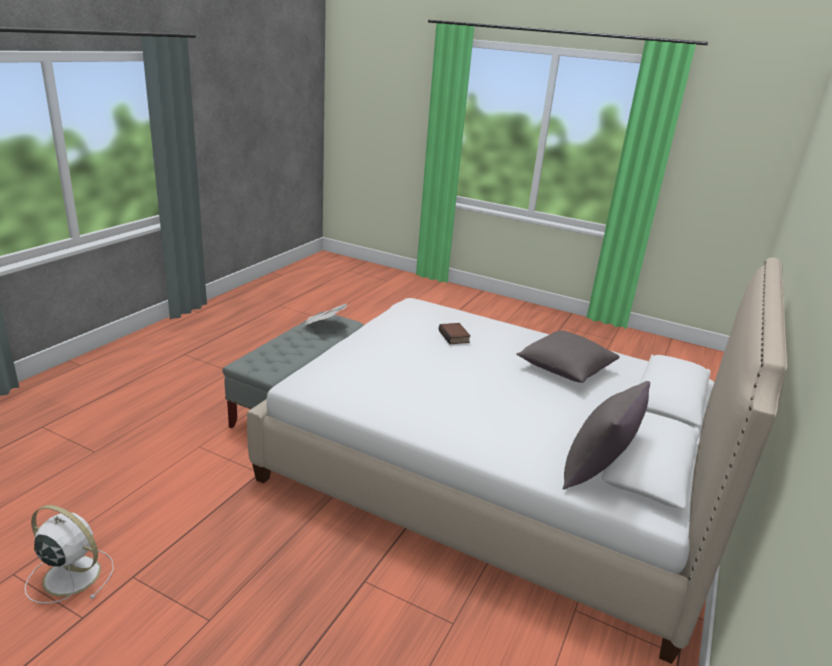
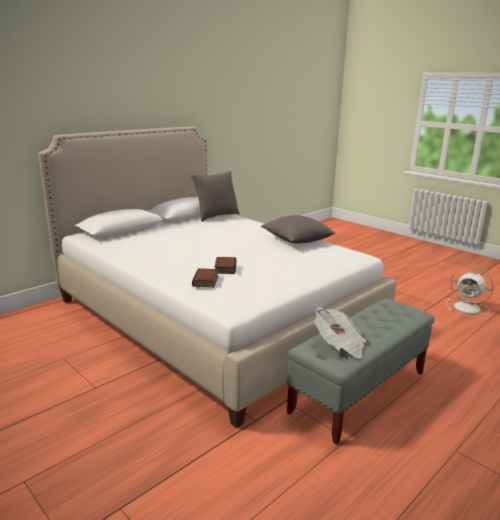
camera: 160 degrees left, 5 degrees down
grey pillow [516,330,620,383] -> grey pillow moved to [261,215,336,244]
none -> book [192,268,218,288]

